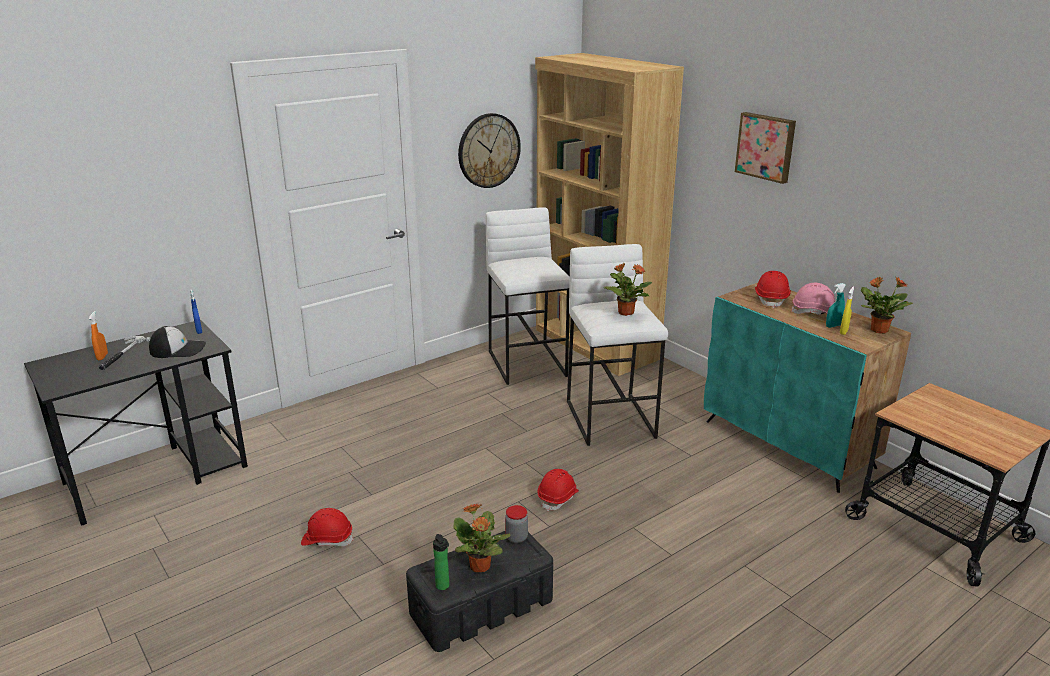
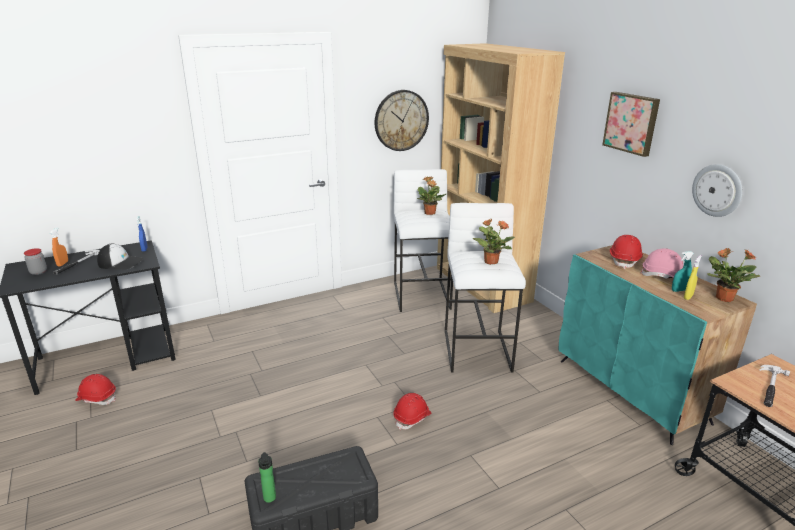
camera: 10 degrees right, 0 degrees up
red hard hat [301,508,354,546] -> red hard hat moved to [75,374,116,405]
potted plant [453,503,511,572] -> potted plant moved to [417,177,446,215]
jar [505,505,528,543] -> jar moved to [24,248,47,275]
none -> wall clock [692,164,742,217]
none -> hammer [759,365,790,407]

